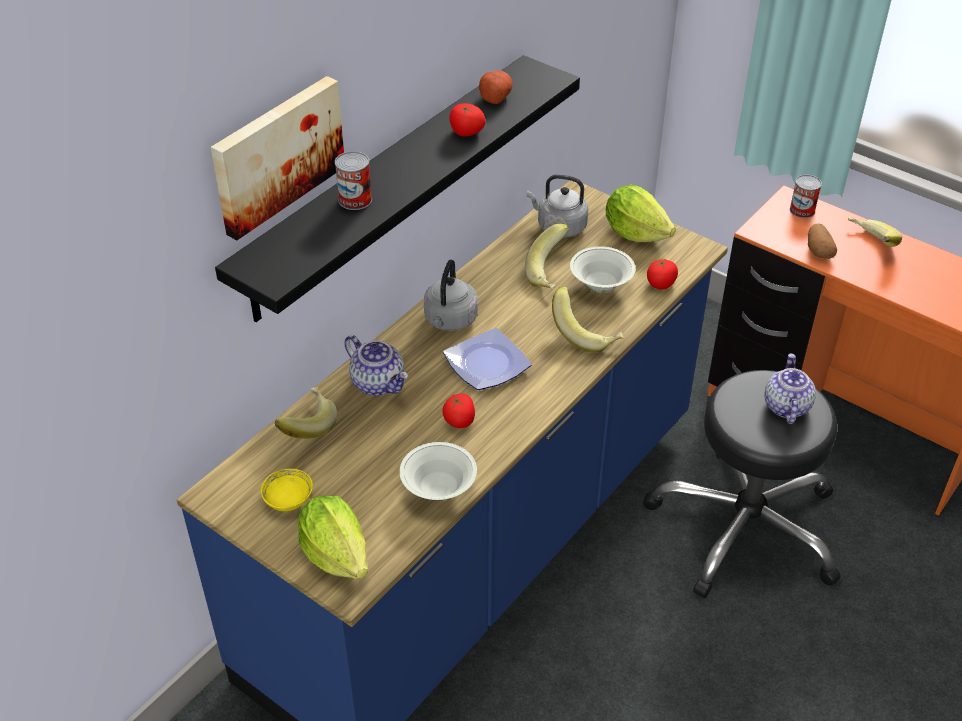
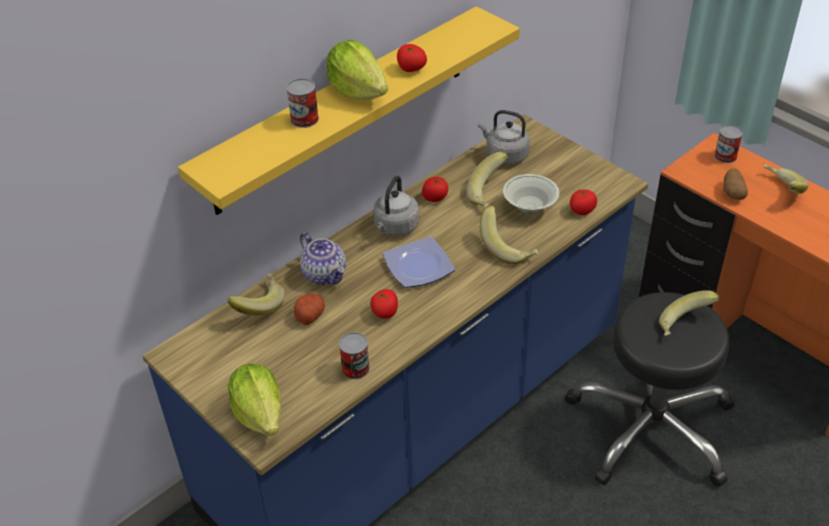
camera: 10 degrees right, 0 degrees up
picture [211,76,344,240] -> none
black shelf [215,55,580,322] -> yellow shelf [178,6,520,215]
yellow bowl [261,468,313,511] -> none
white bowl [399,442,477,501] -> can [339,332,370,379]
potato [479,70,513,104] -> potato moved to [294,293,325,325]
lettuce [606,184,676,242] -> lettuce moved to [327,40,388,100]
teapot [765,353,816,424] -> banana [659,290,719,336]
none -> tomato [422,177,448,202]

